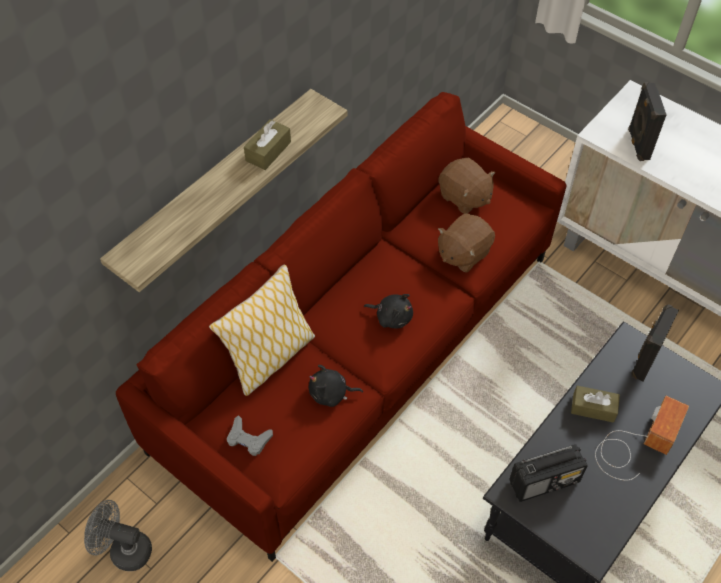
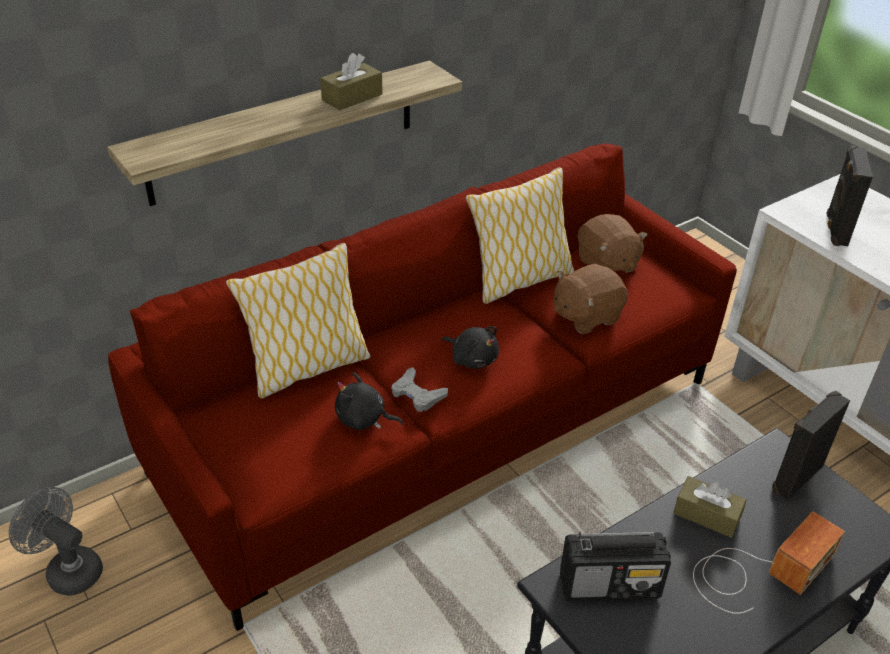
camera: 15 degrees right, 15 degrees down
grey game controller [227,415,273,456] -> grey game controller moved to [391,367,448,412]
none -> pillow [466,167,574,304]

